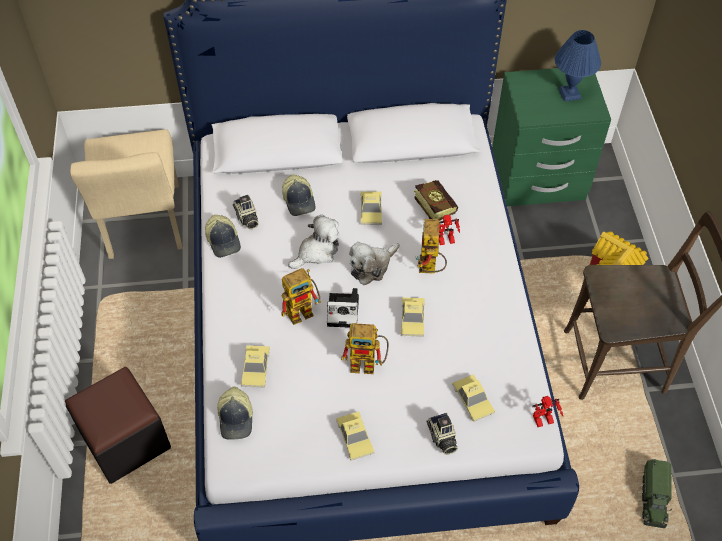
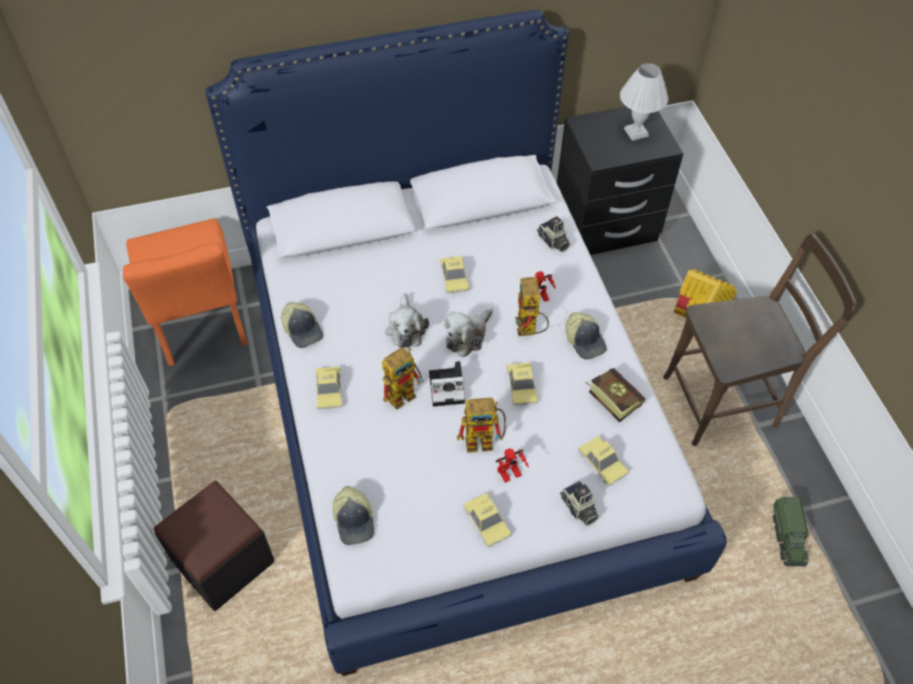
camera: 10 degrees left, 0 degrees up
beige chair [70,129,182,259] -> orange chair [123,218,248,366]
camera [233,195,259,229] -> camera moved to [537,216,570,252]
toy car [241,345,270,388] -> toy car moved to [316,366,342,410]
cap [282,175,315,216] -> cap moved to [565,313,607,360]
plush toy [288,215,339,269] -> plush toy turned 135 degrees clockwise [385,293,429,348]
book [414,180,458,221] -> book moved to [585,368,645,423]
green nightstand [492,68,611,206] -> black nightstand [557,106,683,255]
toy robot [532,396,563,427] -> toy robot moved to [496,448,529,483]
blue table lamp [555,30,601,102] -> white table lamp [620,63,668,141]

